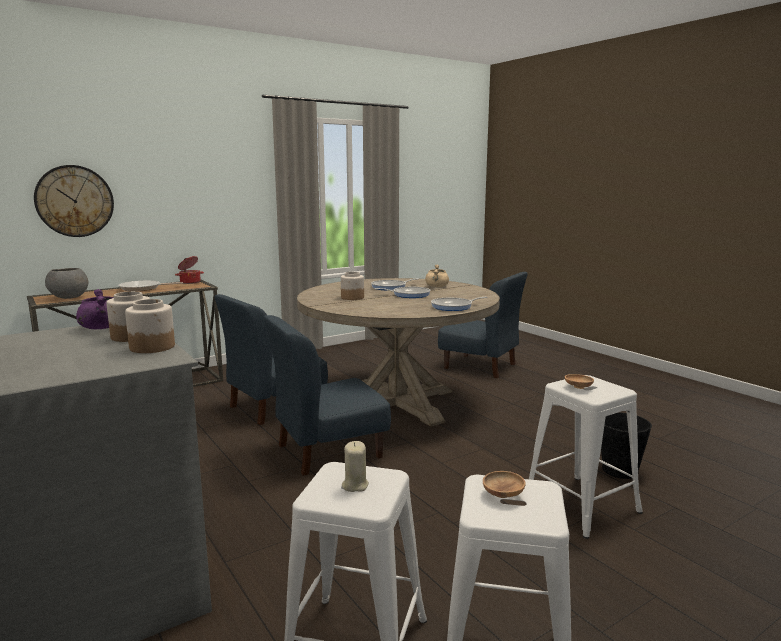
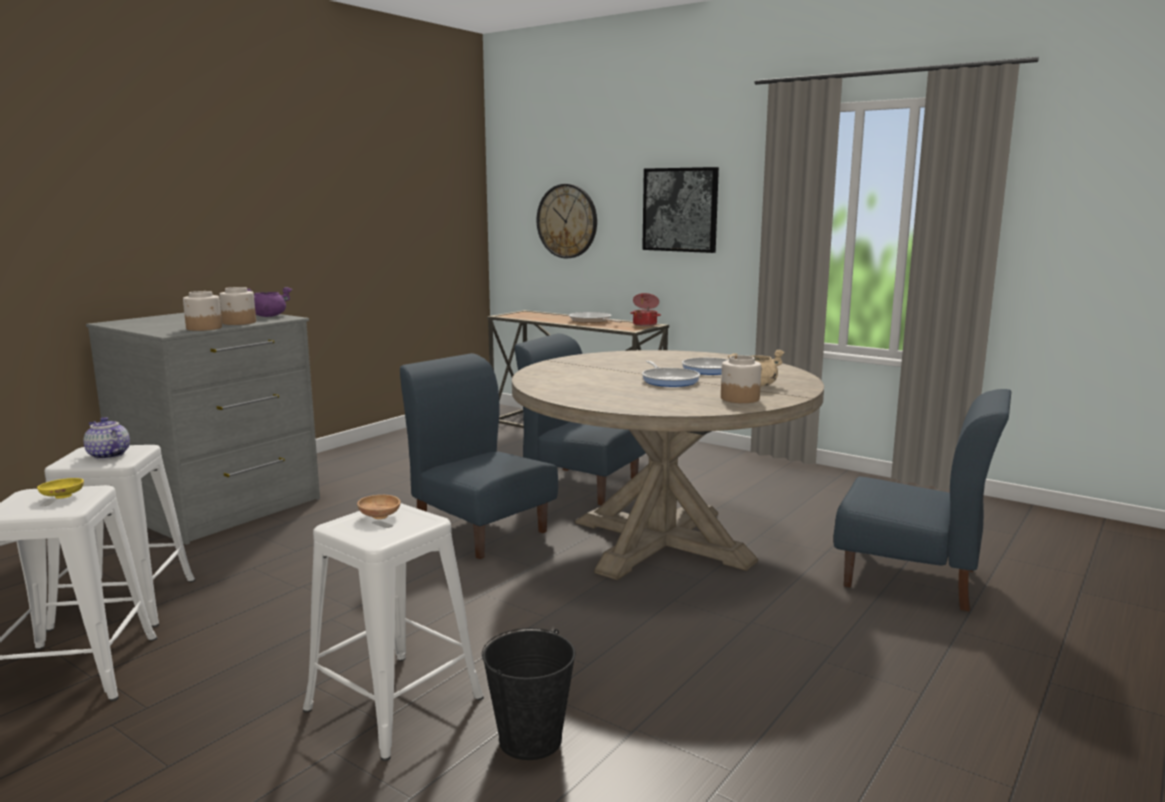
camera: 70 degrees right, 0 degrees up
grey bowl [45,268,88,299] -> none
jar [341,272,364,300] -> jar moved to [721,355,761,403]
beige candle [342,441,369,492] -> teapot [84,417,130,460]
frying pan [431,297,488,311] -> none
blue chair [438,272,528,378] -> blue chair turned 75 degrees counterclockwise [834,389,1011,612]
brown bowl [483,471,526,498] -> yellow bowl [37,478,84,499]
none -> picture [642,167,719,253]

